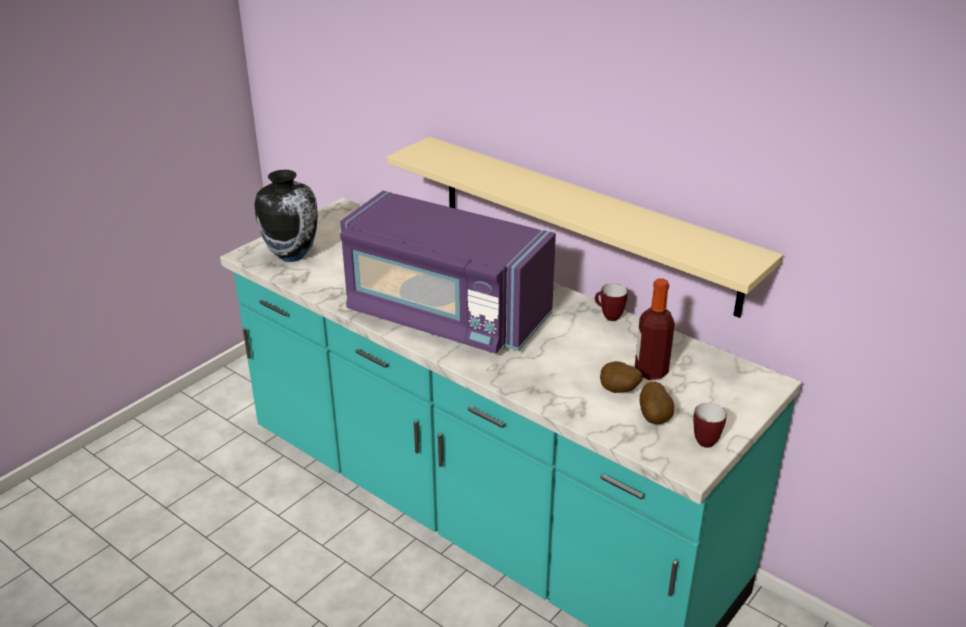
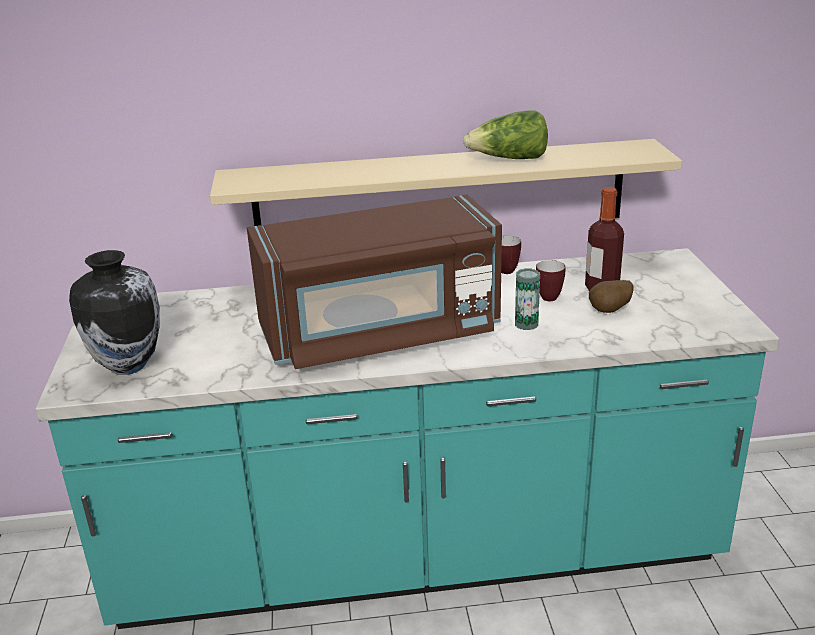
camera: 45 degrees left, 5 degrees down
purple microwave [340,191,556,354] -> brown microwave [247,195,502,369]
potato [640,381,674,424] -> none
mug [693,403,727,448] -> mug moved to [536,260,565,301]
none -> lettuce [463,110,548,159]
none -> can [515,269,540,330]

